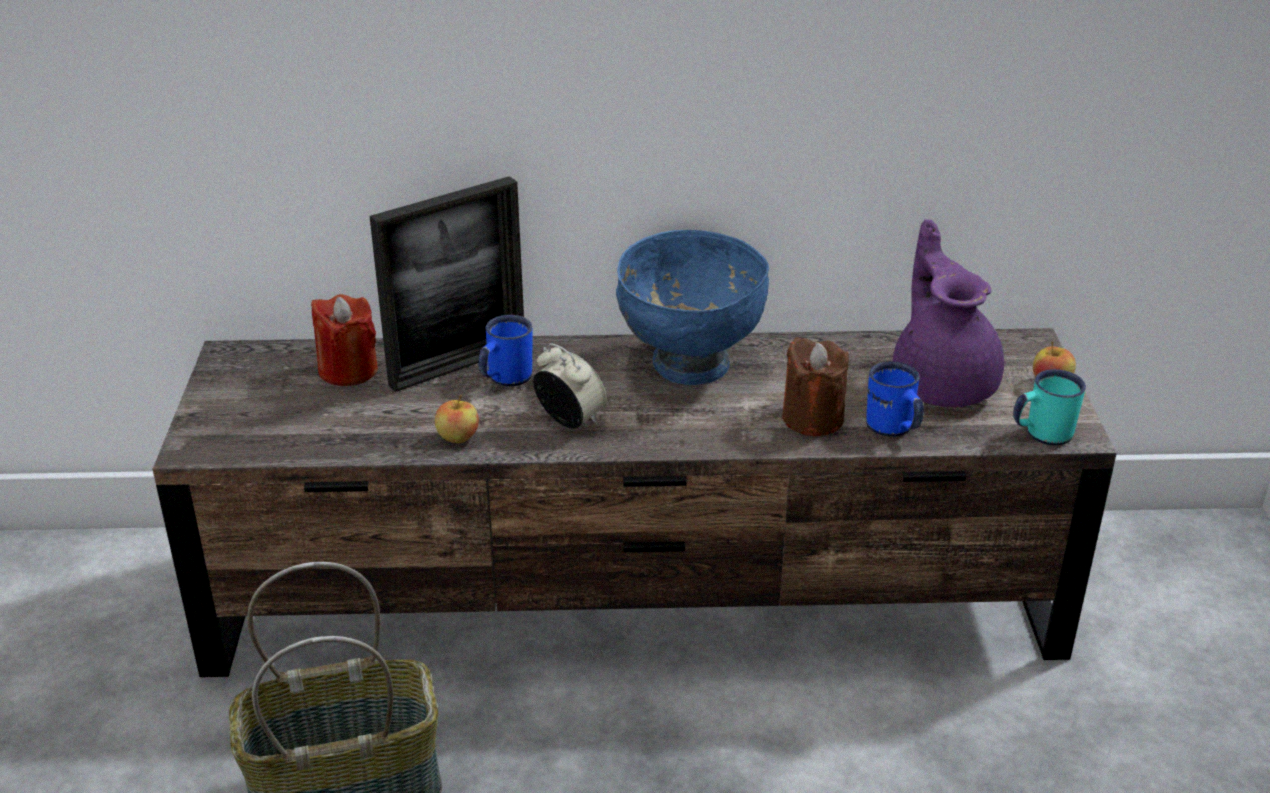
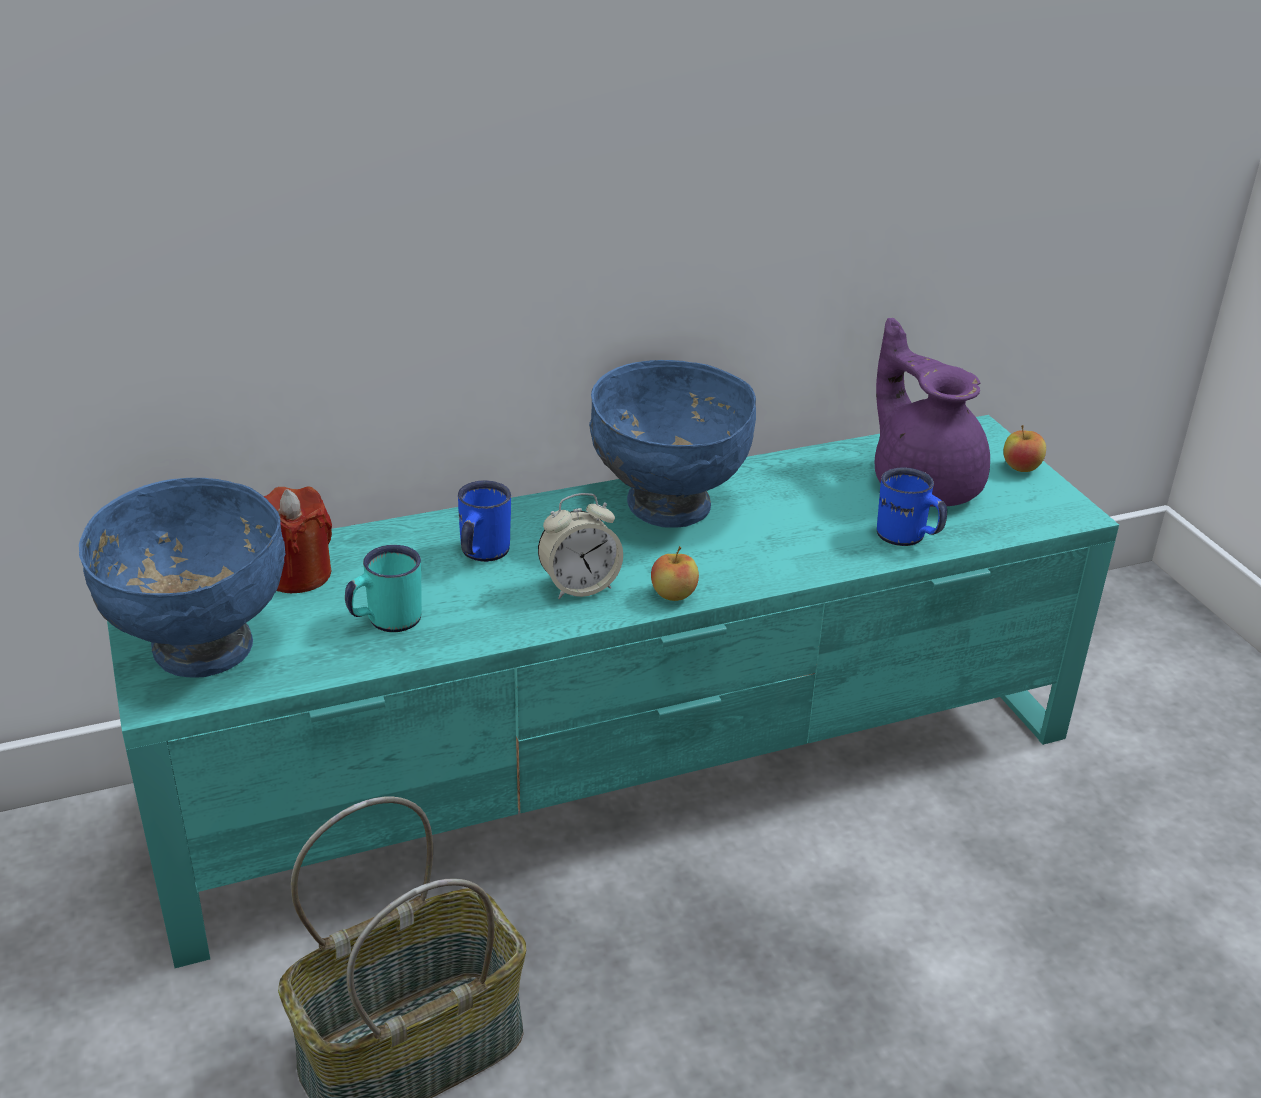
camera: 20 degrees left, 0 degrees up
brown tv stand [153,328,1117,677] -> turquoise tv stand [107,415,1119,968]
picture frame [369,176,524,392] -> none
apple [435,394,479,443] -> apple moved to [651,546,699,601]
alarm clock [533,343,607,429] -> alarm clock turned 135 degrees clockwise [538,493,623,599]
brown candle [782,337,849,436] -> none
turquoise mug [1013,369,1086,446] -> turquoise mug moved to [345,545,422,632]
none -> blue bowl [79,478,286,678]

